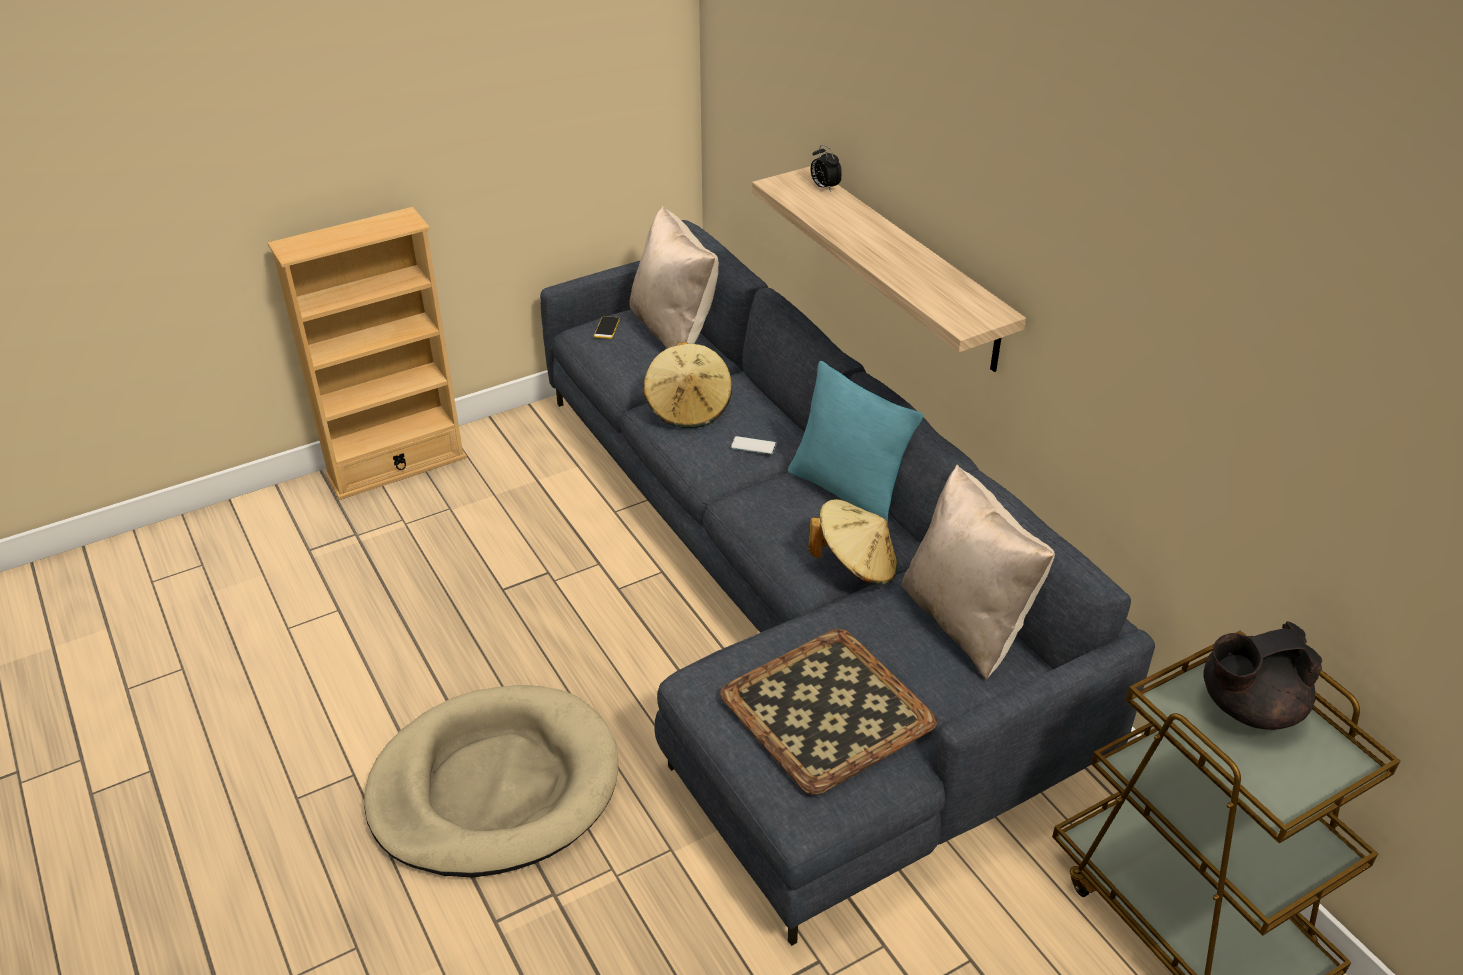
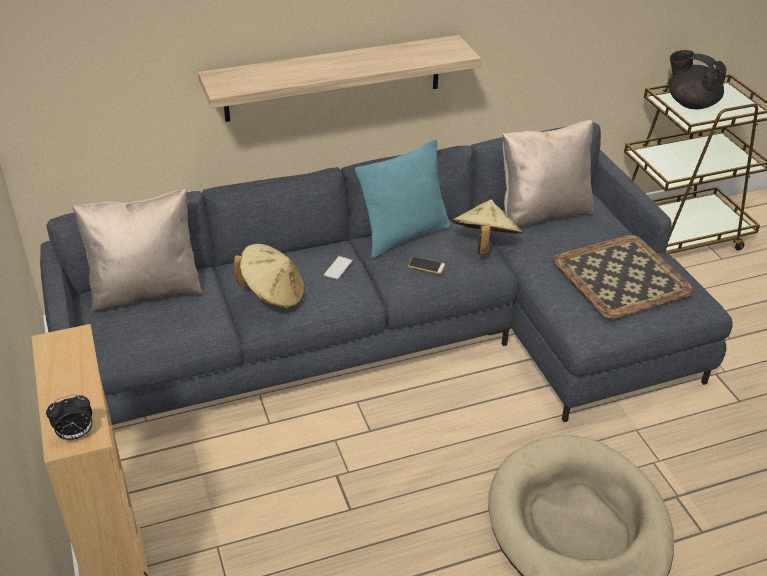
camera: 80 degrees left, 0 degrees up
phone [594,316,620,339] -> phone moved to [408,257,445,274]
alarm clock [811,144,842,192] -> alarm clock moved to [46,394,92,441]
black teapot [1204,621,1322,730] -> black teapot turned 135 degrees clockwise [669,50,727,109]

